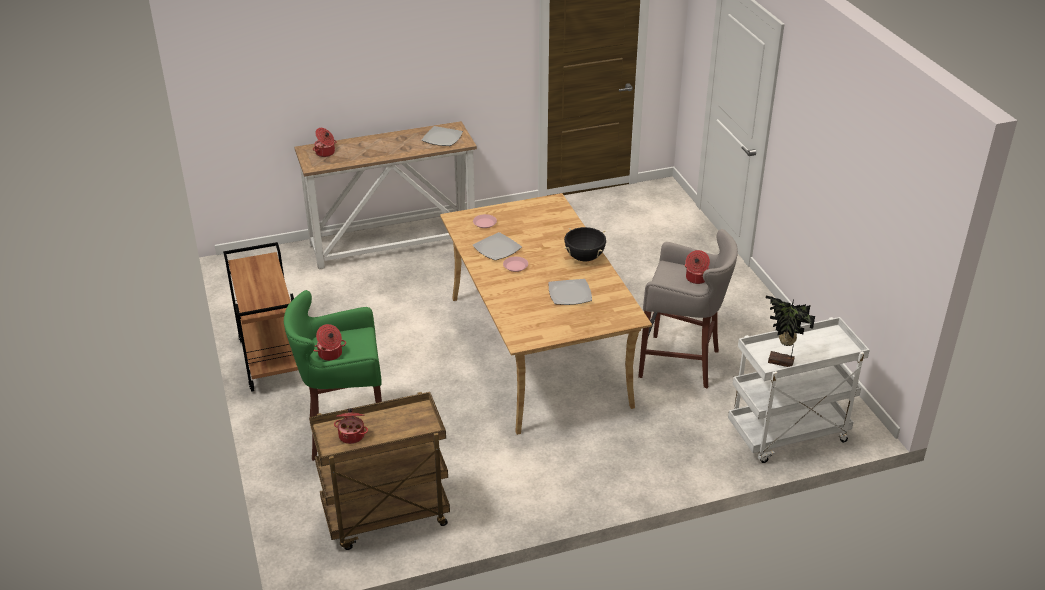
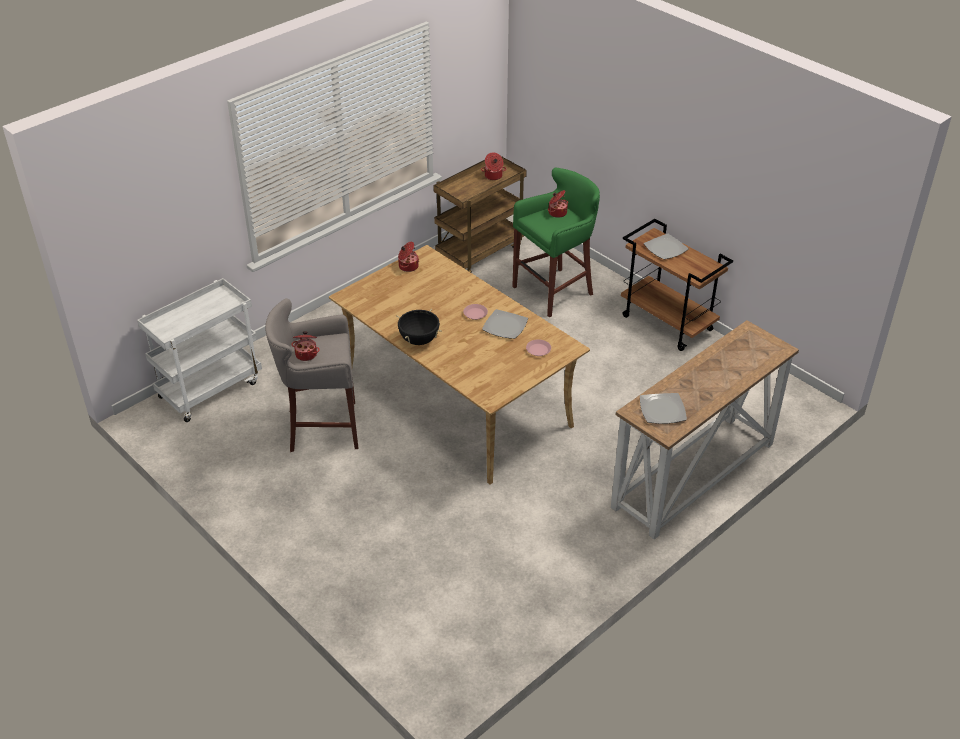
camera: 155 degrees right, 5 degrees up
cooking pot [313,128,336,157] -> cooking pot moved to [398,242,419,272]
plate [549,279,592,305] -> plate moved to [644,234,689,259]
potted plant [766,296,815,367] -> none

